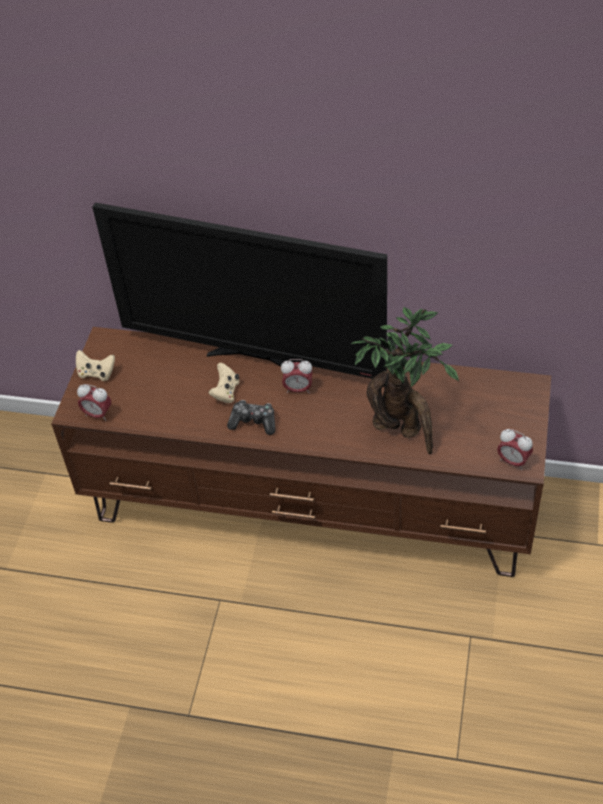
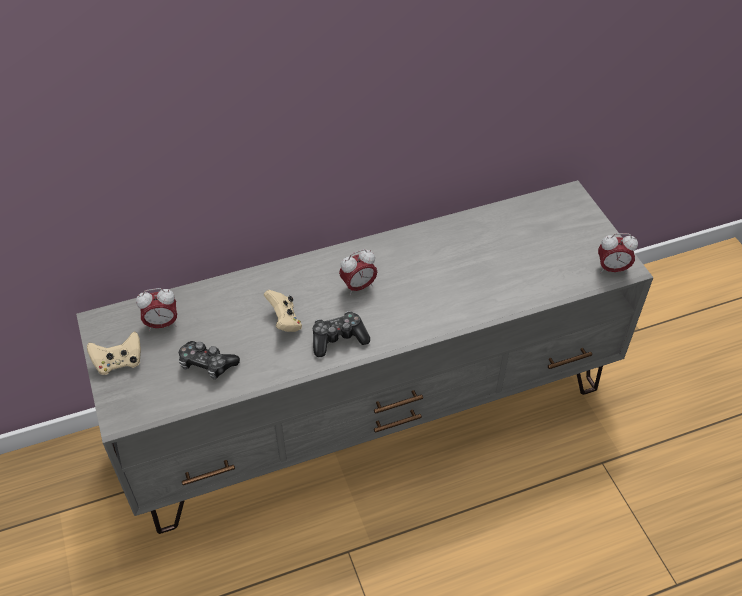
camera: 35 degrees left, 0 degrees up
brown tv stand [51,327,551,577] -> grey tv stand [76,180,653,534]
alarm clock [77,384,111,421] -> alarm clock moved to [136,288,177,331]
television [92,203,387,379] -> none
potted plant [351,307,459,454] -> none
none -> game controller [179,341,240,379]

